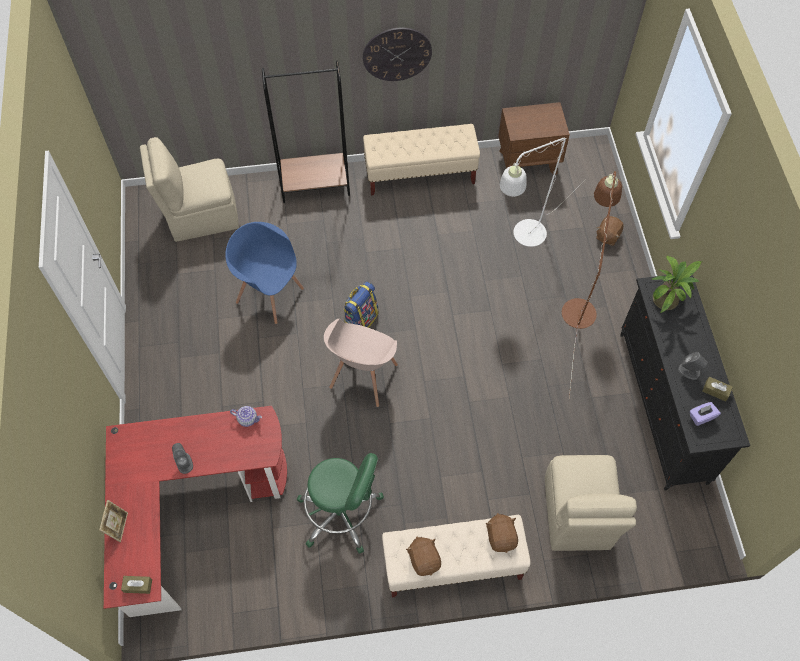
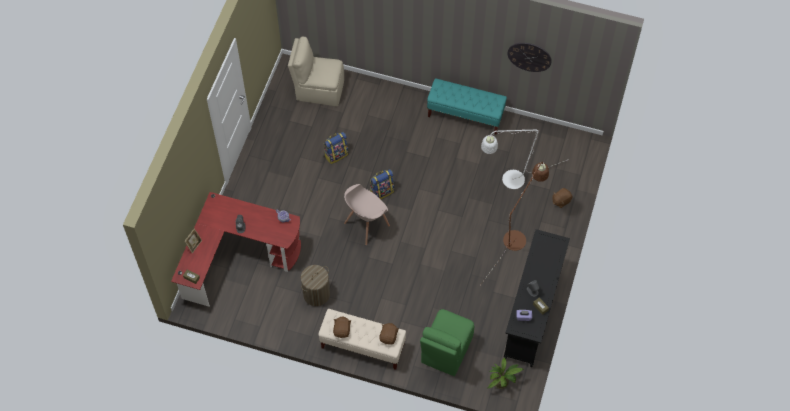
camera: 25 degrees right, 0 degrees up
blue chair [225,222,304,324] -> backpack [324,132,349,164]
clothes rack [262,61,350,203] -> none
green stool [297,453,384,554] -> laundry basket [301,265,330,306]
wall clock [363,28,432,81] -> wall clock moved to [507,43,552,72]
beige bench [363,124,480,195] -> turquoise bench [427,78,507,135]
brown nightstand [498,102,570,175] -> none
beige chair [545,455,637,551] -> green chair [420,309,474,376]
potted plant [652,256,702,313] -> potted plant moved to [487,358,524,389]

